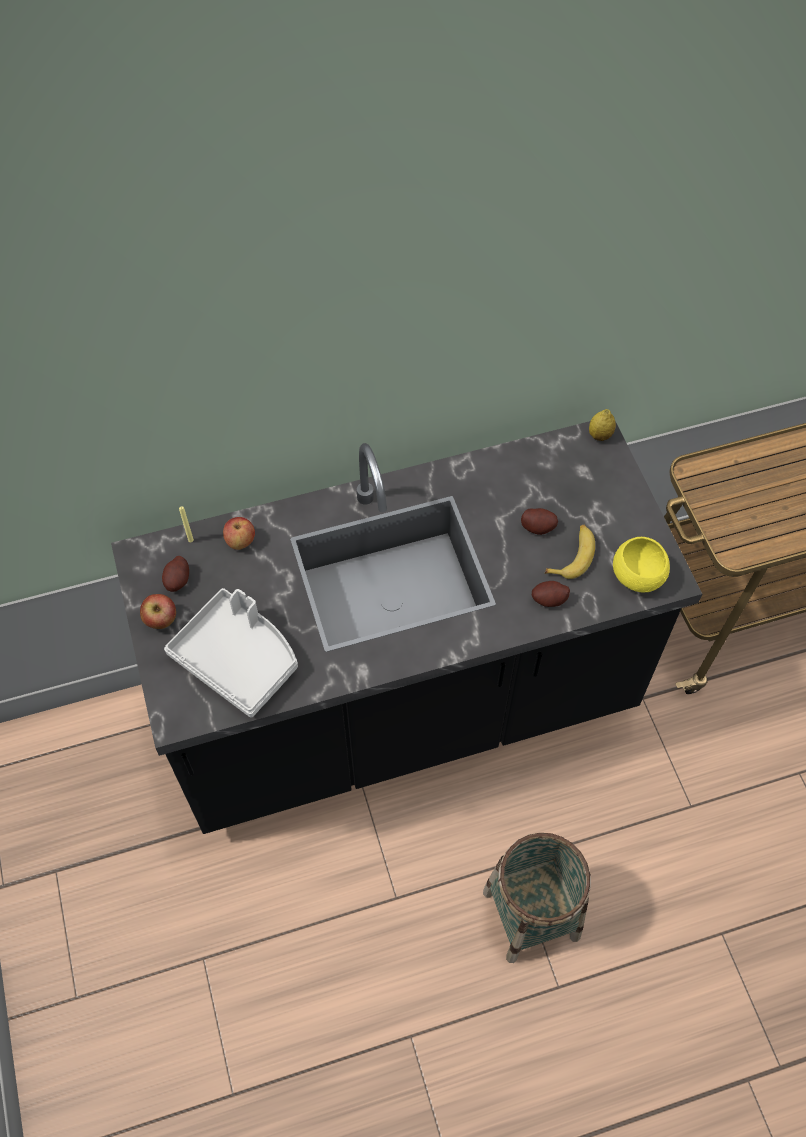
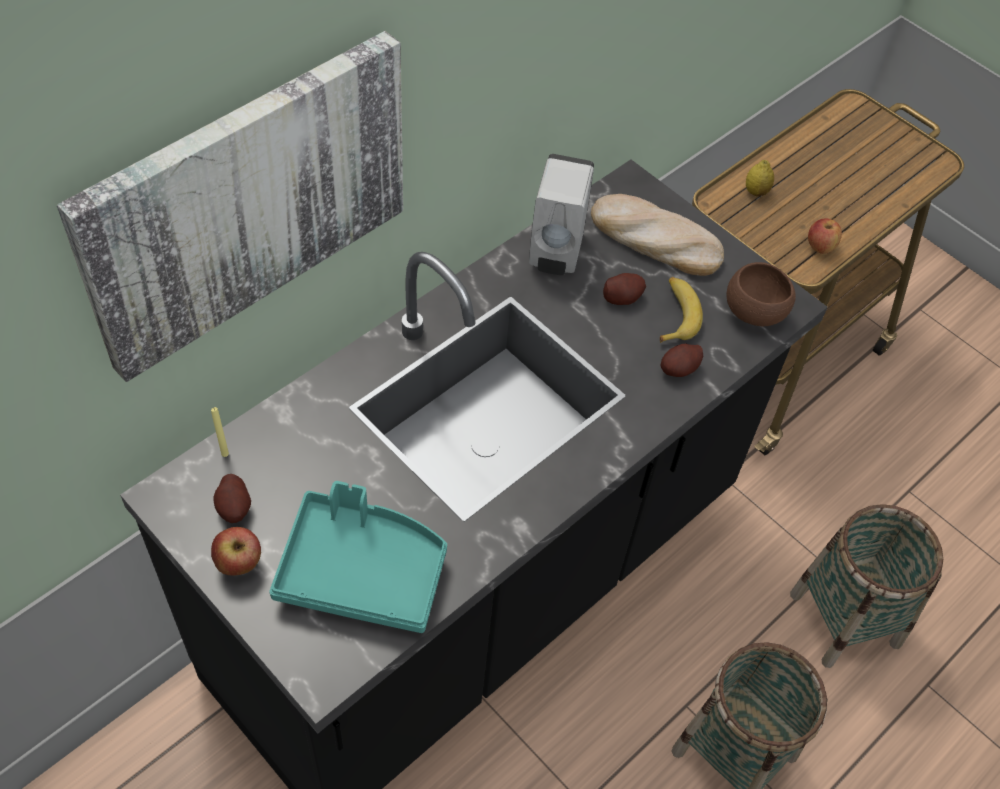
camera: 30 degrees left, 5 degrees down
grey tray [164,588,298,718] -> turquoise tray [269,481,447,633]
apple [223,517,255,550] -> apple moved to [808,218,842,254]
lemon [589,409,616,441] -> lemon moved to [746,160,774,197]
yellow bowl [613,537,670,592] -> brown bowl [727,262,796,326]
none -> picture [57,31,403,382]
none -> white soap dispenser [529,154,594,275]
none -> bread [591,194,724,276]
none -> basket [790,504,943,668]

